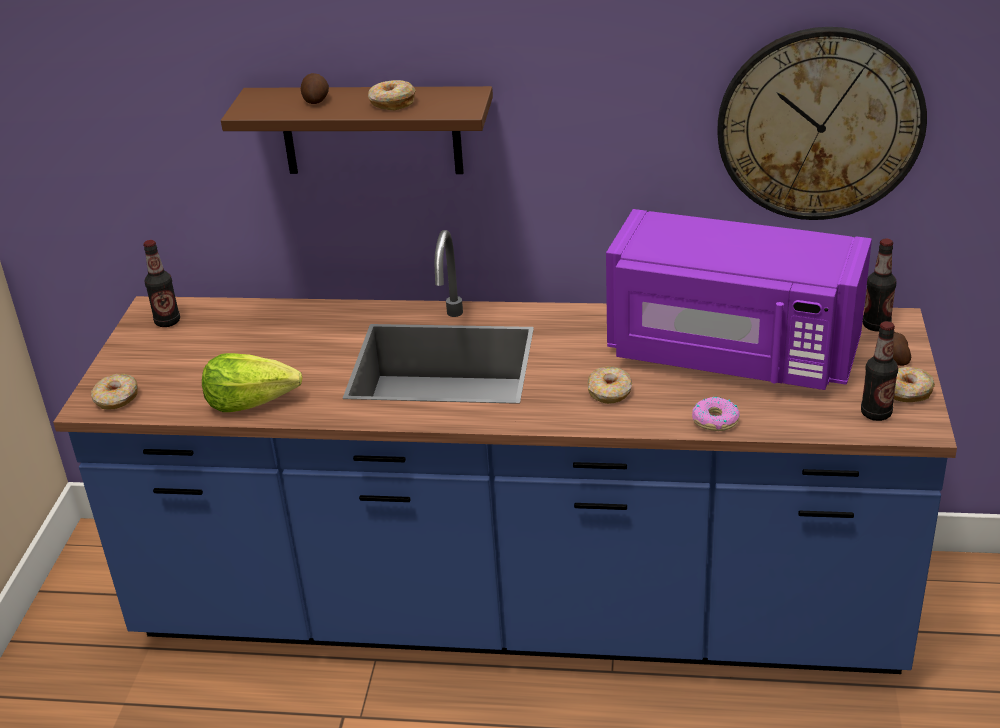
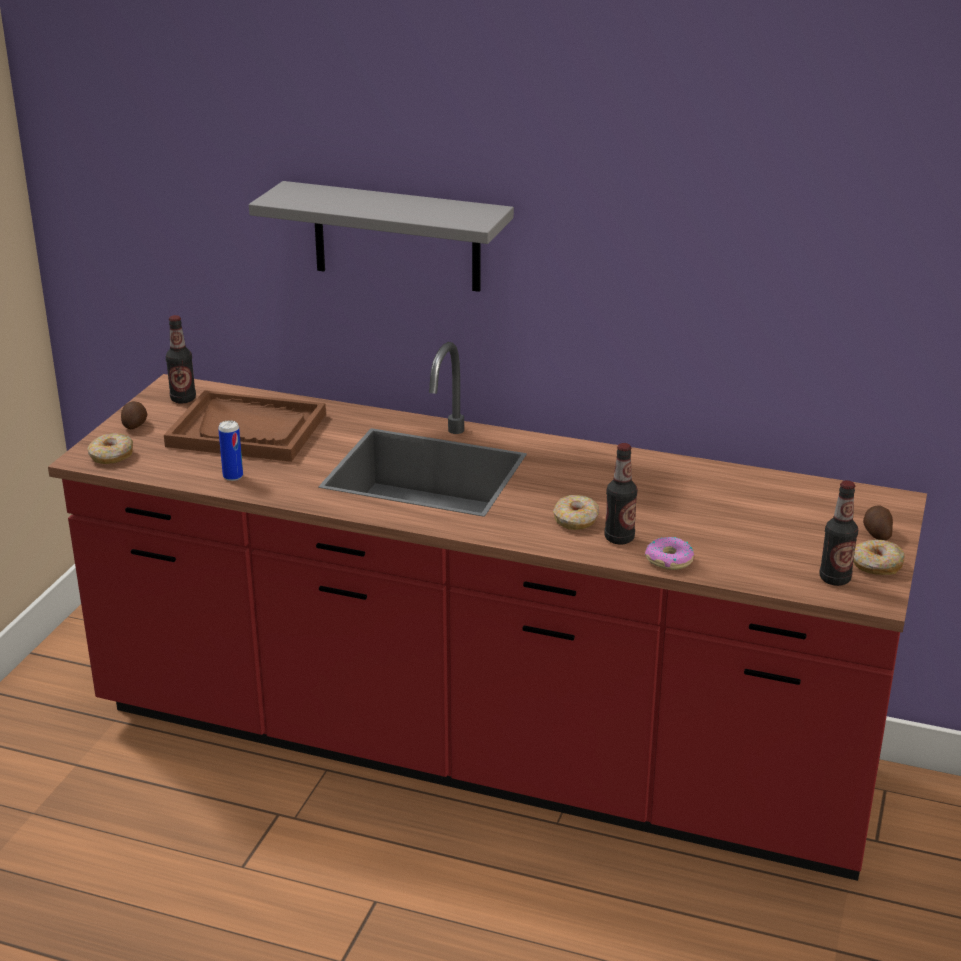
camera: 10 degrees right, 5 degrees down
blue counter [53,230,957,674] -> red counter [48,342,927,881]
lettuce [202,353,302,412] -> can [218,420,243,481]
brown shelf [221,86,493,174] -> grey shelf [249,181,514,292]
potato [301,73,329,104] -> potato moved to [121,401,147,429]
donut [368,80,416,110] -> none
purple microwave [606,209,872,390] -> none
wall clock [717,27,927,220] -> none
bottle [863,239,897,332] -> bottle moved to [605,443,637,544]
none -> brown tray [164,390,326,462]

